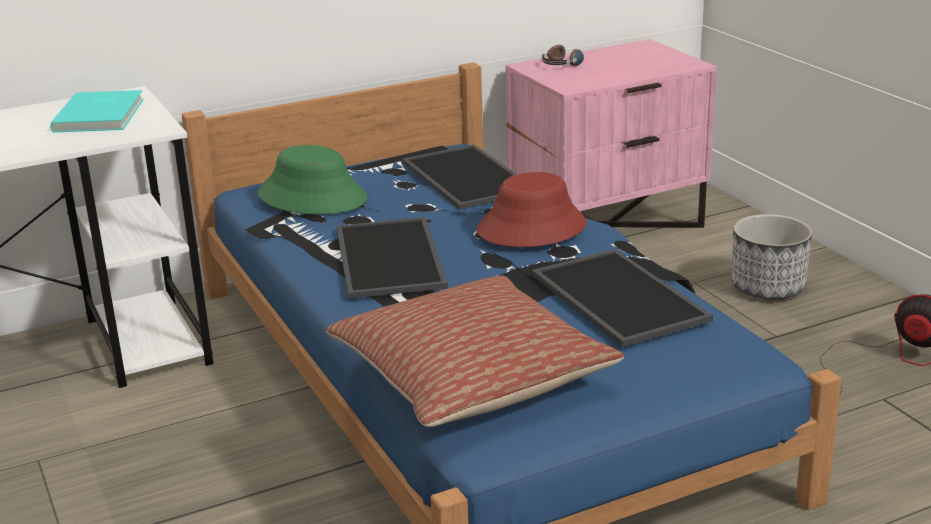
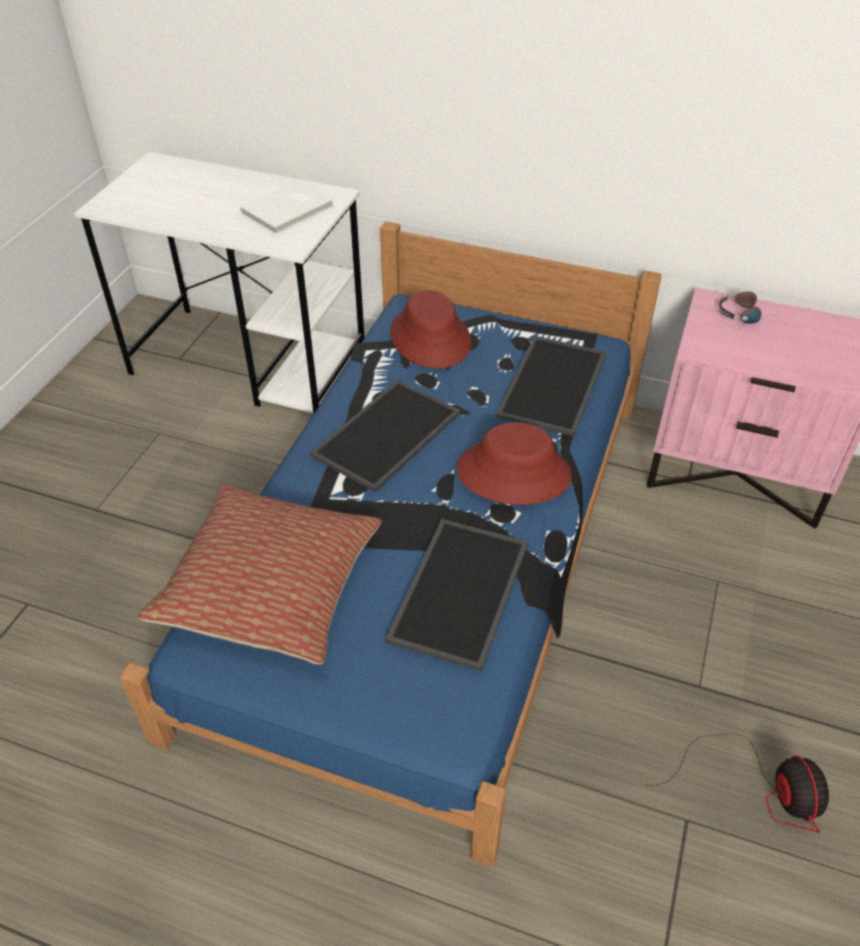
camera: 45 degrees right, 20 degrees up
turquoise book [50,90,144,133] -> white book [240,180,335,235]
green hat [258,145,367,215] -> red hat [390,290,471,369]
planter [732,214,812,299] -> none

